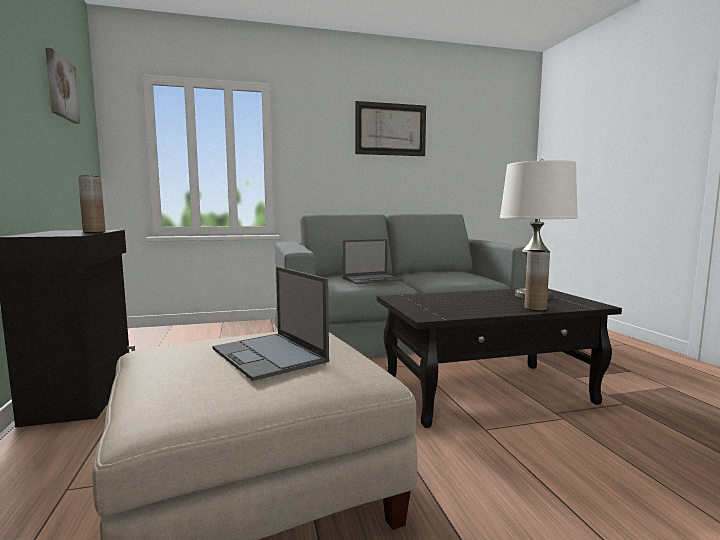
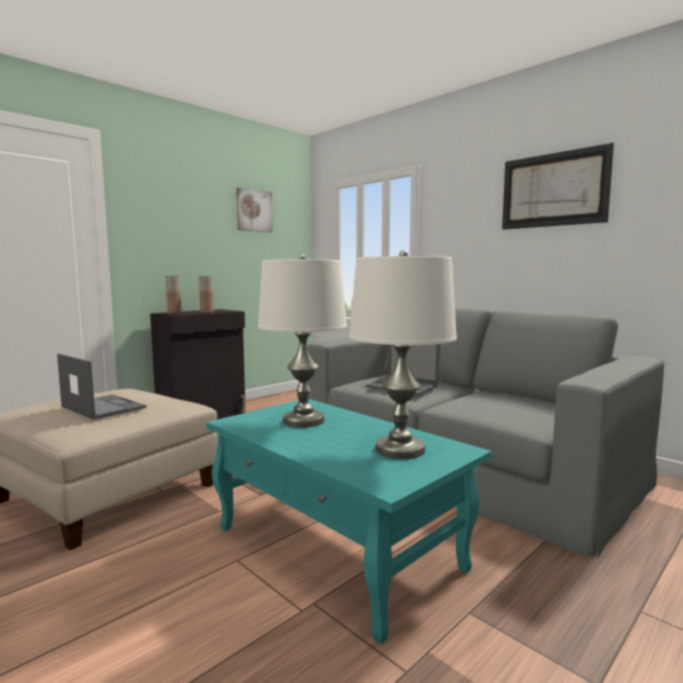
camera: 60 degrees right, 0 degrees up
laptop [213,267,329,381] -> laptop turned 105 degrees clockwise [57,354,147,420]
black coffee table [377,288,622,428] -> turquoise coffee table [206,399,492,644]
brown vase [525,250,550,311] -> brown vase moved to [166,276,181,314]
none -> white table lamp [258,254,347,428]

